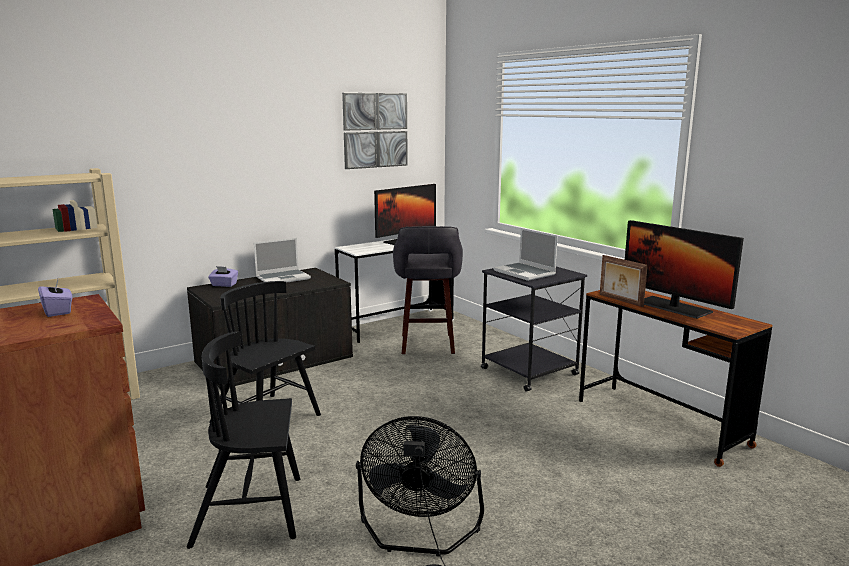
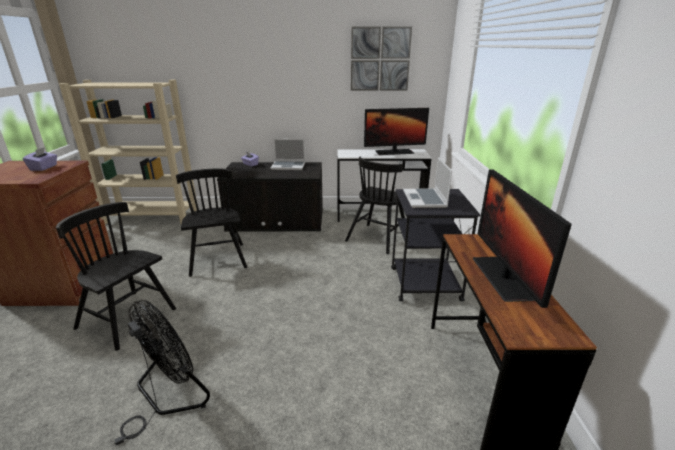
camera: 35 degrees right, 10 degrees up
grey stool [393,226,463,354] -> black chair [345,156,405,254]
picture frame [600,255,648,307] -> none

